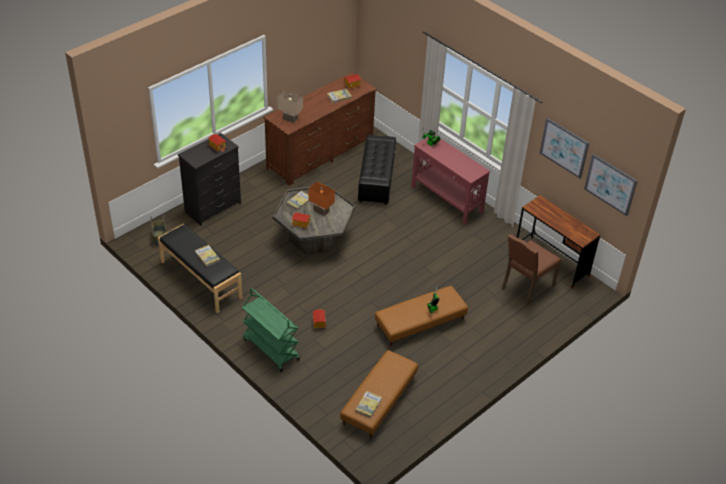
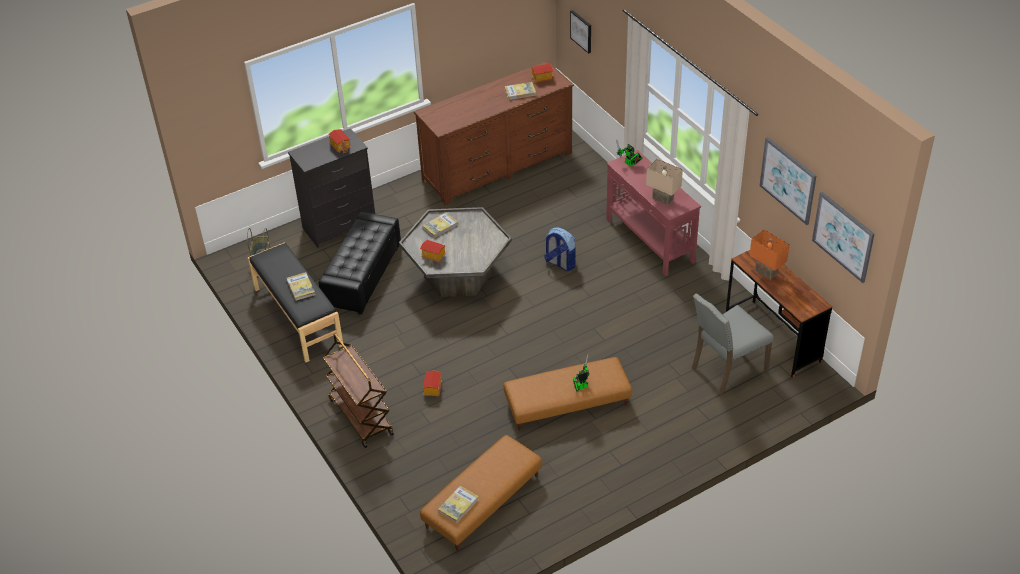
camera: 15 degrees right, 0 degrees up
green cart [242,288,300,372] -> brown cart [323,333,394,448]
beige table lamp [277,90,303,123] -> beige table lamp moved to [646,159,683,205]
orange table lamp [308,181,335,216] -> orange table lamp moved to [749,230,790,280]
black ottoman [358,135,396,205] -> black ottoman moved to [318,212,401,315]
brown chair [501,234,561,306] -> grey chair [691,294,774,395]
none -> backpack [544,227,576,271]
none -> picture [570,10,591,54]

